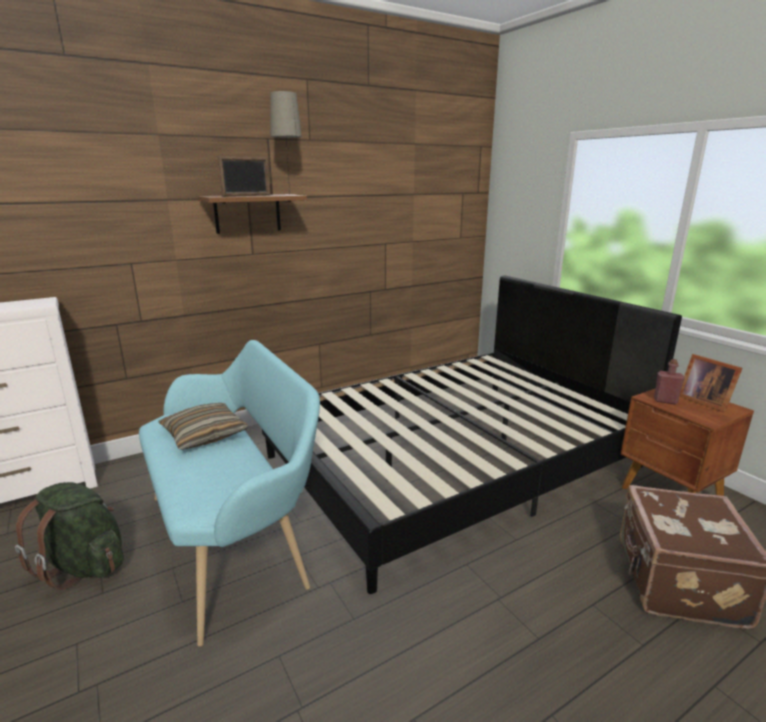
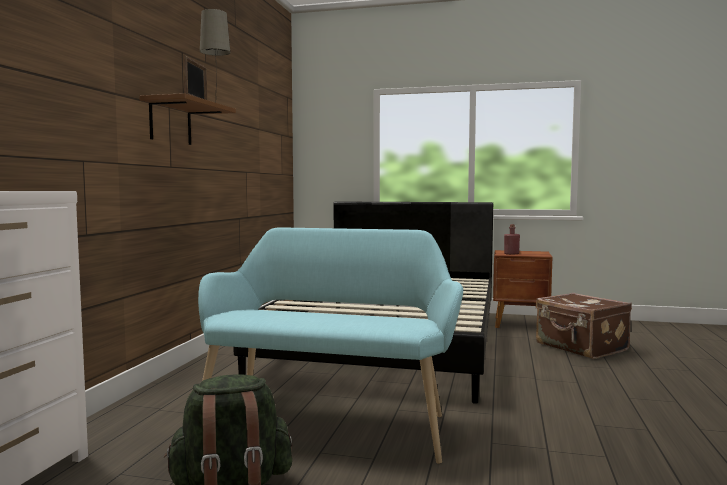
camera: 45 degrees left, 15 degrees down
pillow [158,403,248,450] -> none
picture frame [679,354,742,412] -> none

